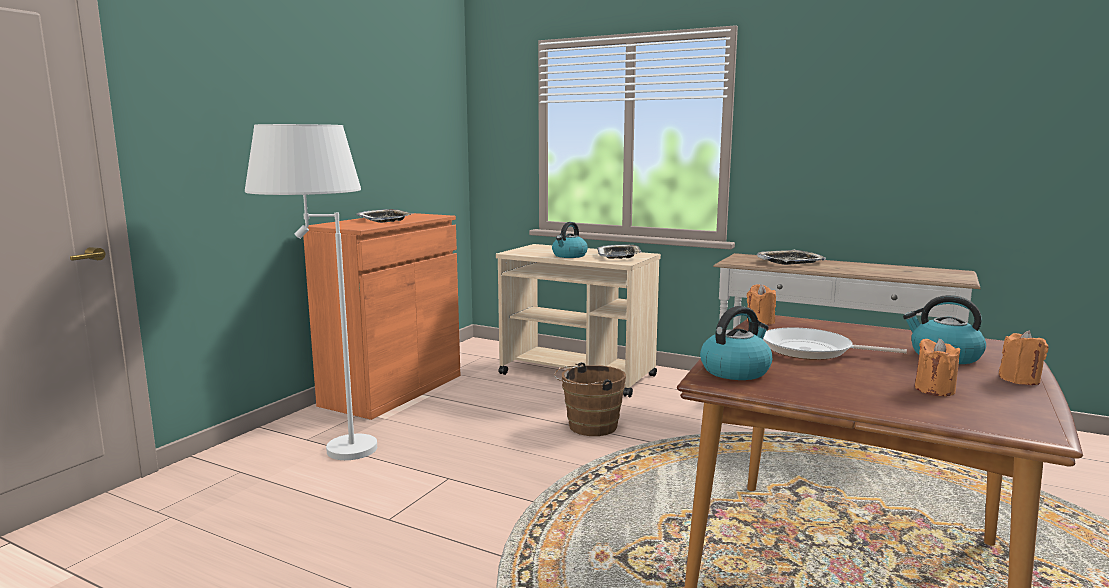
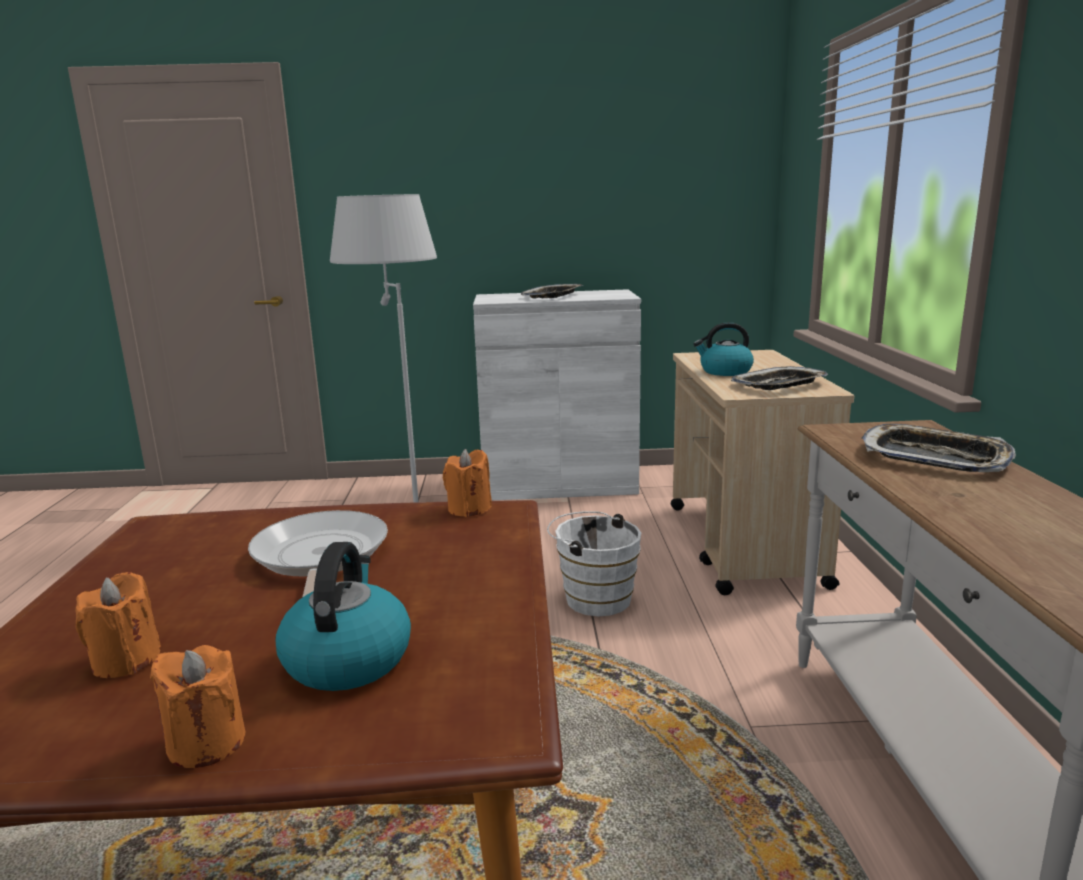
camera: 60 degrees right, 5 degrees up
orange cabinet [303,213,460,420] -> white cabinet [473,289,641,500]
brown bucket [554,362,626,436] -> white bucket [547,511,641,616]
kettle [700,306,772,380] -> none

